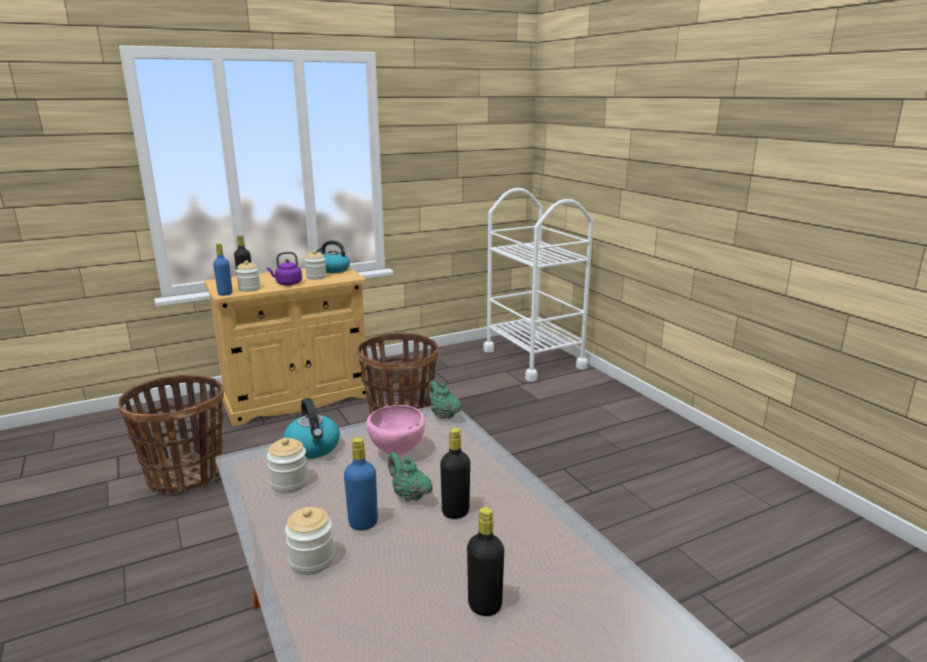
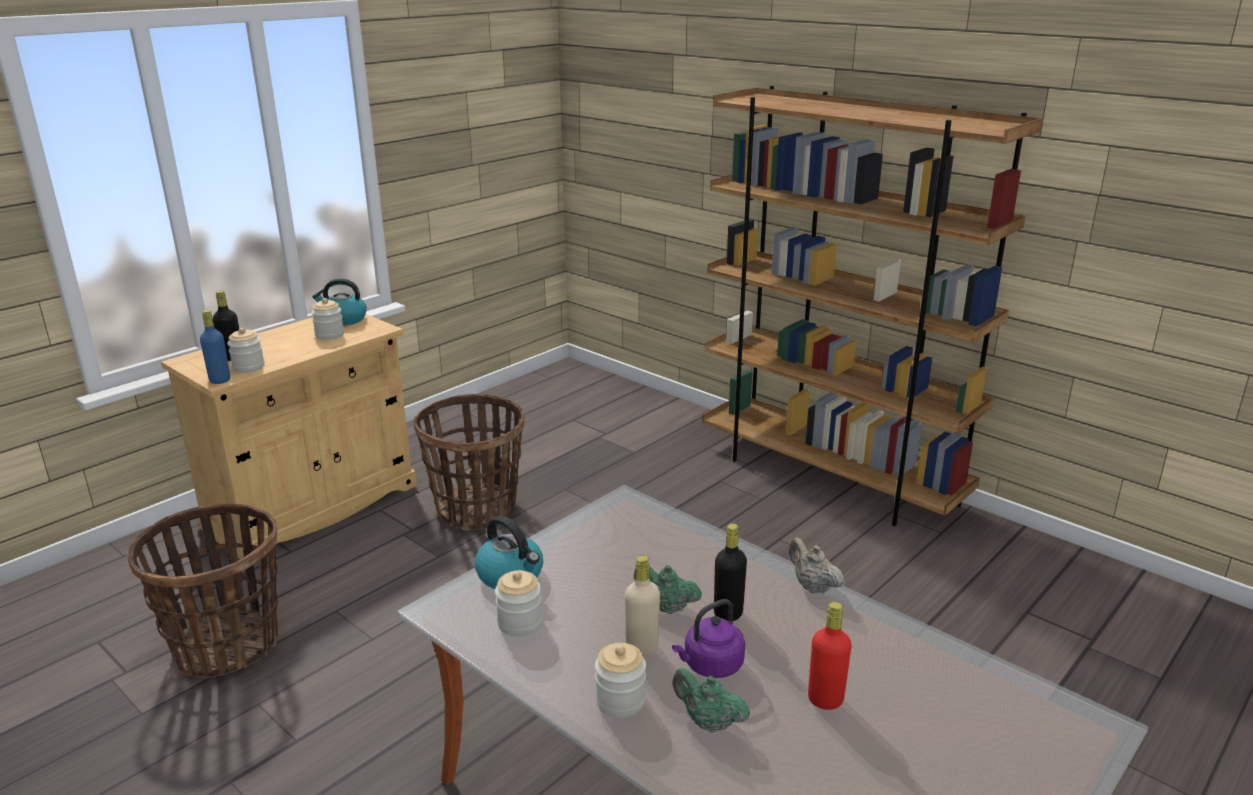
camera: 20 degrees left, 5 degrees up
purple kettle [267,252,302,285] -> purple kettle moved to [672,599,745,678]
blue bottle [344,437,378,530] -> beige bottle [625,556,660,657]
pink bowl [366,405,425,455] -> none
green teapot [428,381,461,419] -> green teapot moved to [672,668,750,733]
black bottle [467,507,504,616] -> red bottle [808,602,852,710]
white cart [483,188,594,382] -> none
none -> brown bookcase [702,86,1043,526]
none -> beige teapot [789,538,844,594]

